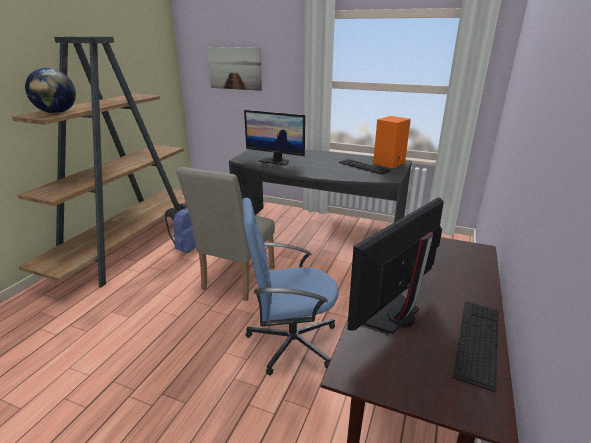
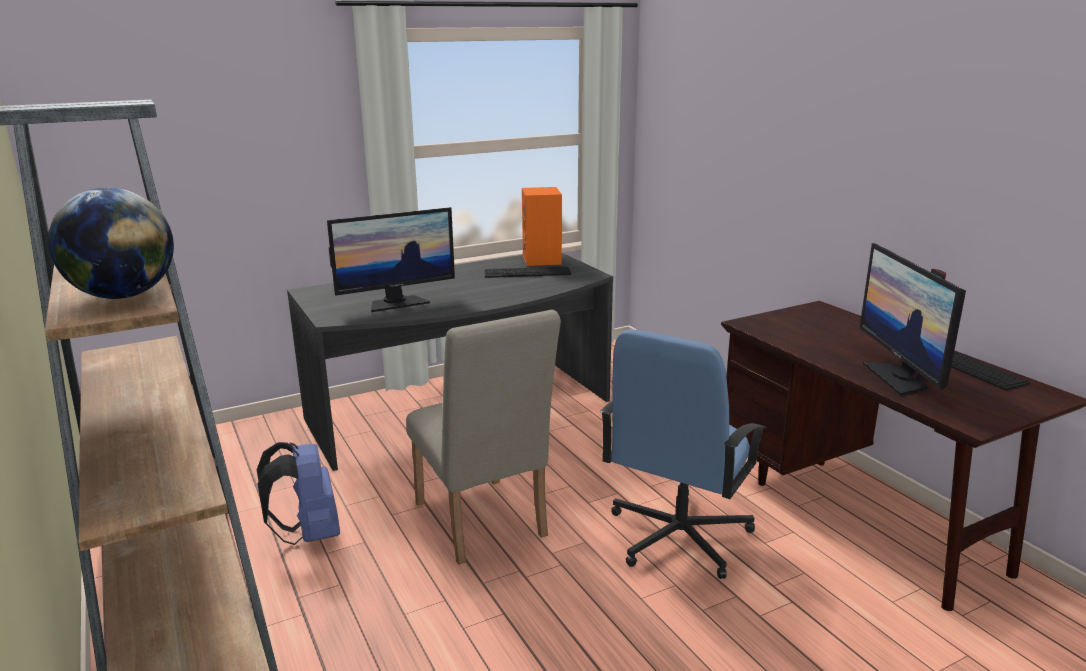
camera: 50 degrees left, 5 degrees down
picture [207,47,262,91] -> none

